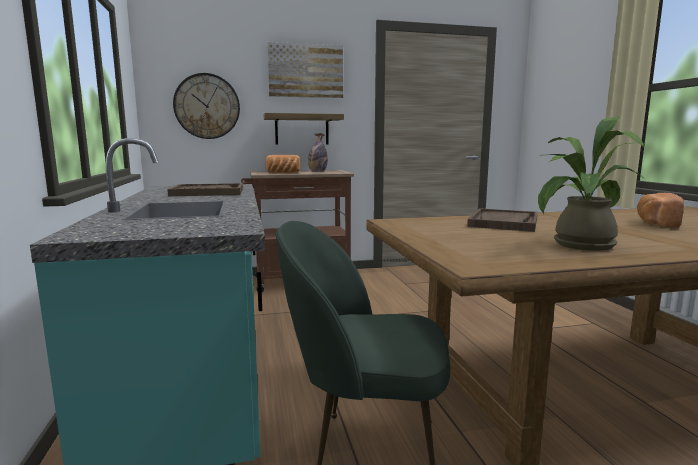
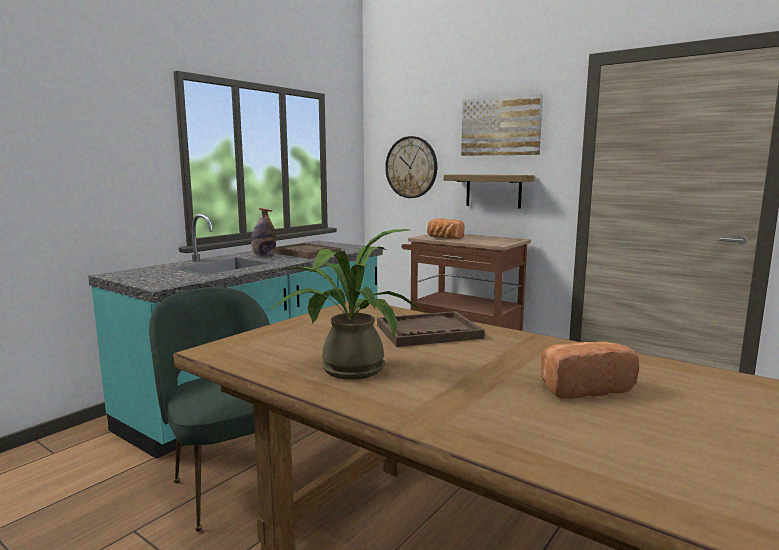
camera: 50 degrees right, 0 degrees up
bottle [308,133,328,172] -> bottle moved to [251,208,276,256]

